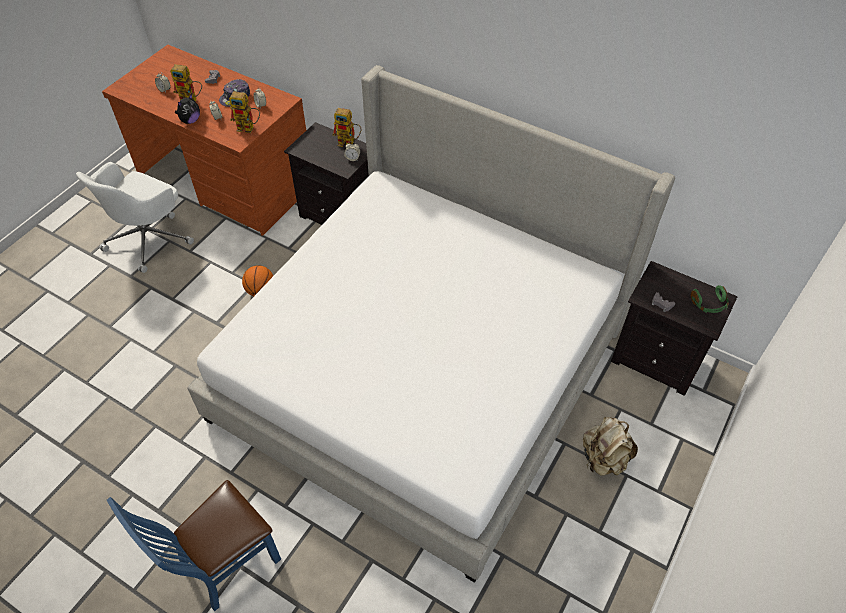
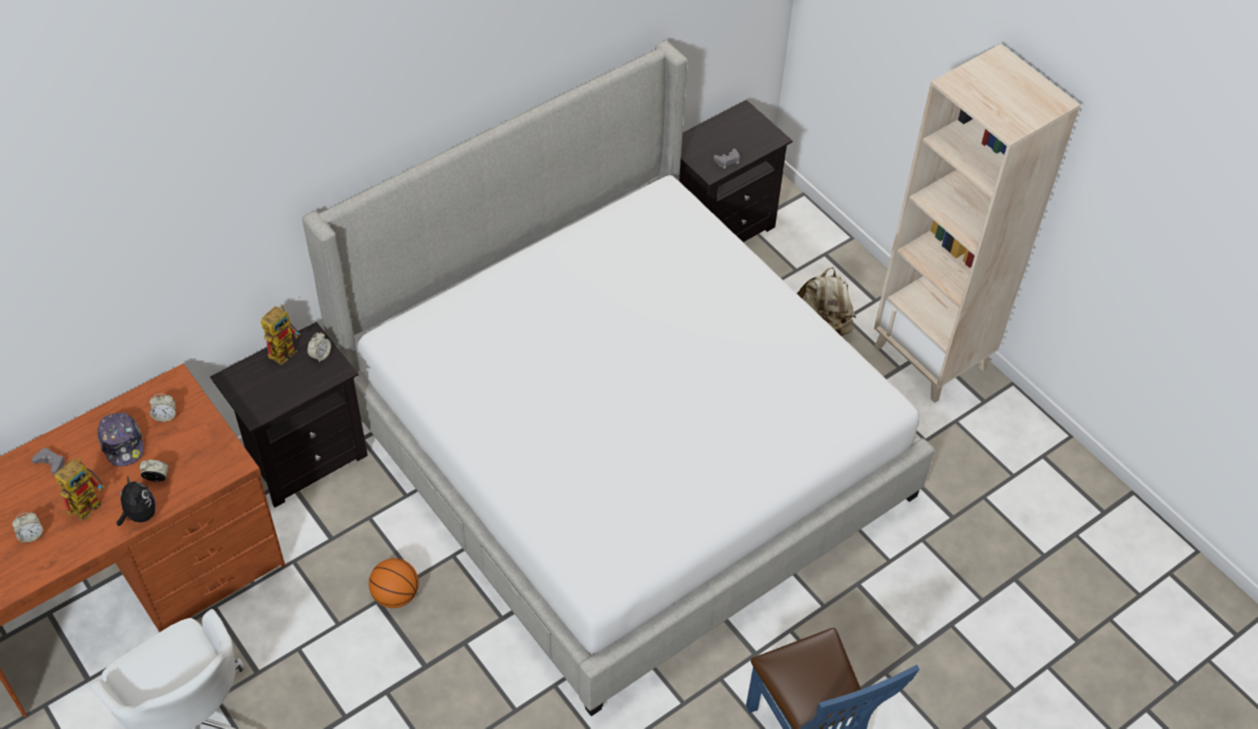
camera: 70 degrees left, 0 degrees up
toy robot [229,91,260,133] -> none
green headphones [691,285,729,313] -> none
none -> beige bookcase [874,44,1080,403]

